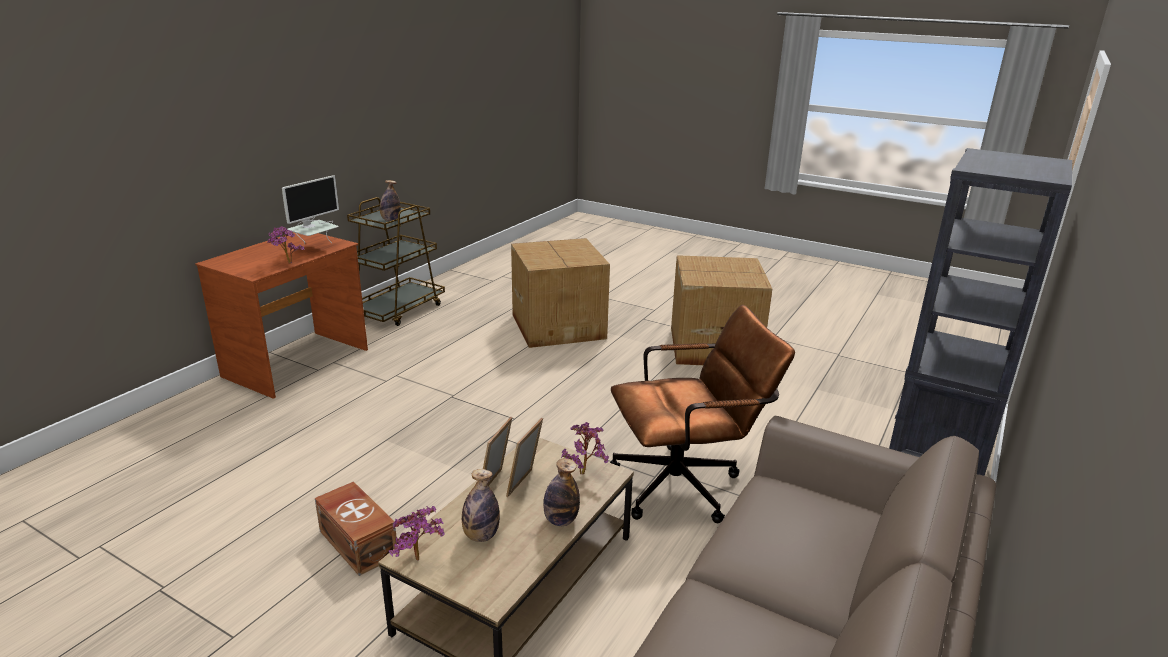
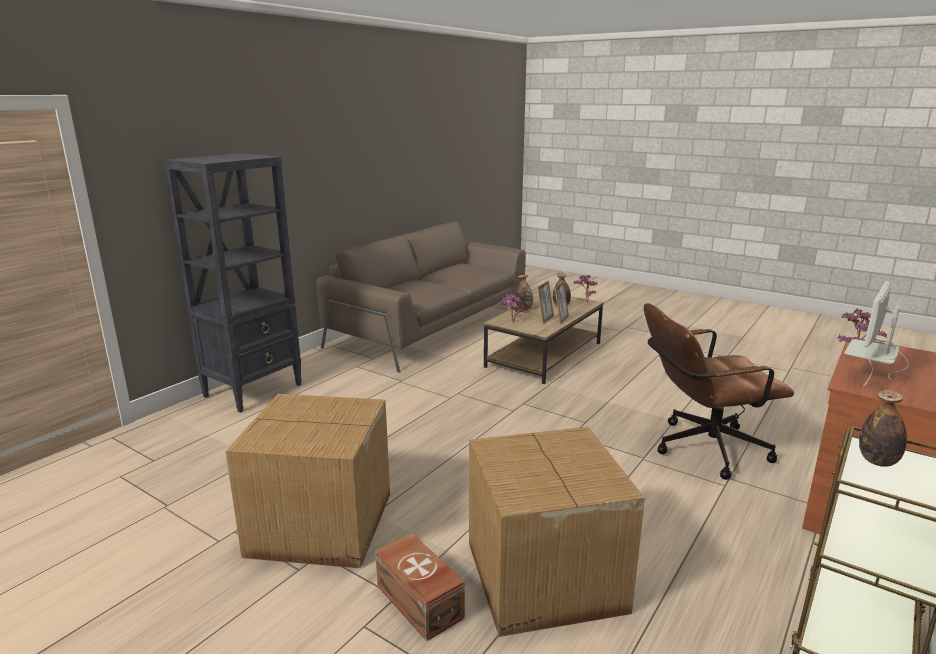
camera: 175 degrees left, 5 degrees down
brown storage box [315,481,397,576] -> brown storage box moved to [375,533,465,641]
brown office chair [610,305,795,523] -> brown office chair moved to [644,303,794,480]

